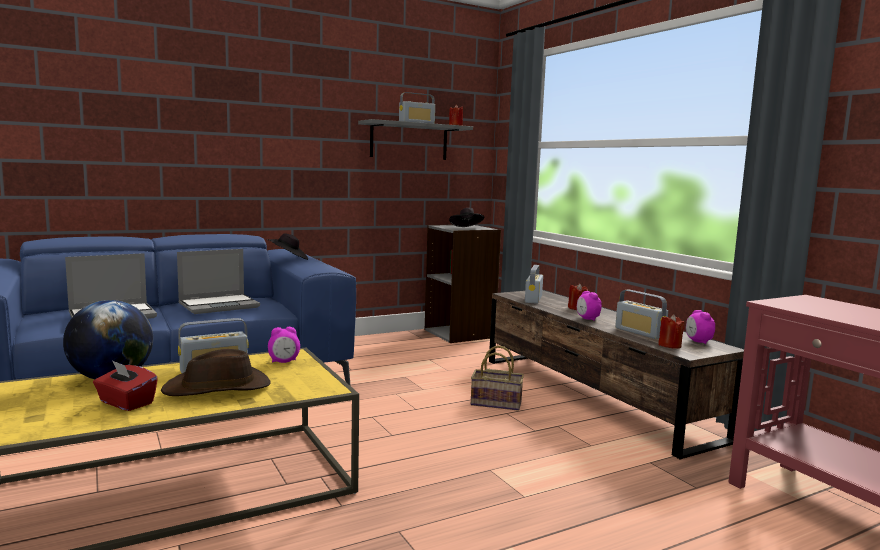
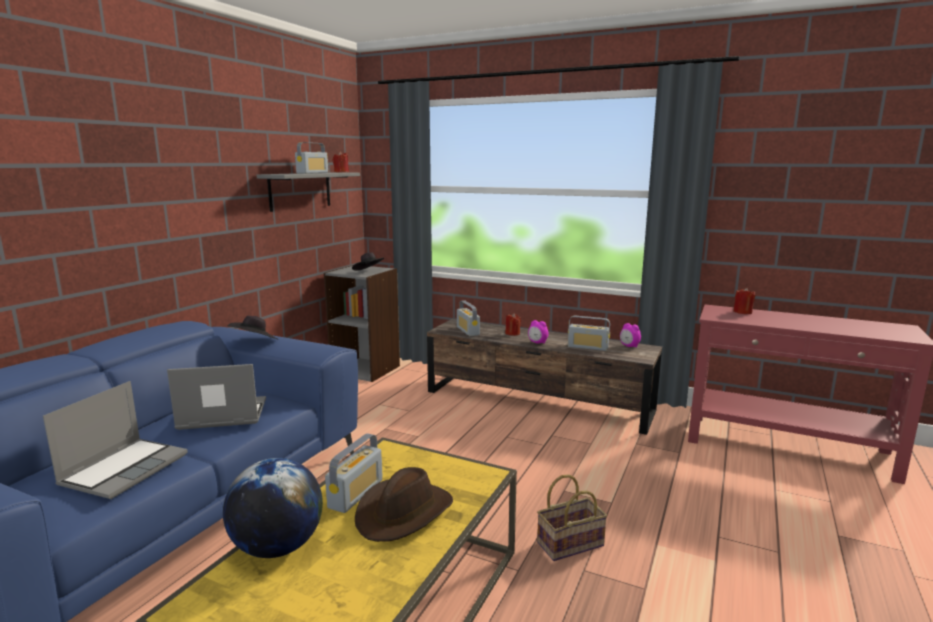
camera: 35 degrees left, 5 degrees up
red tissue box [93,360,158,411] -> none
laptop [177,249,260,314] -> laptop turned 120 degrees counterclockwise [167,364,266,430]
alarm clock [268,327,300,363] -> none
basket [471,345,524,411] -> basket moved to [537,474,607,561]
red candle [658,314,685,349] -> red candle moved to [733,288,755,314]

